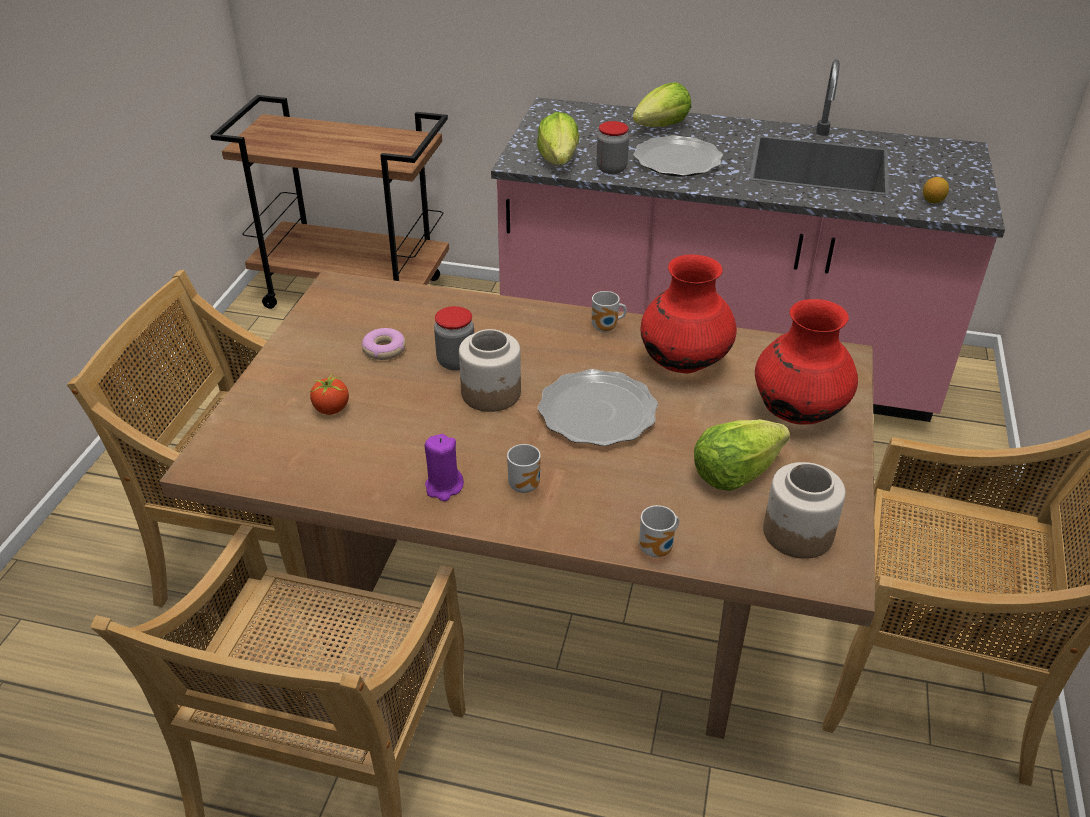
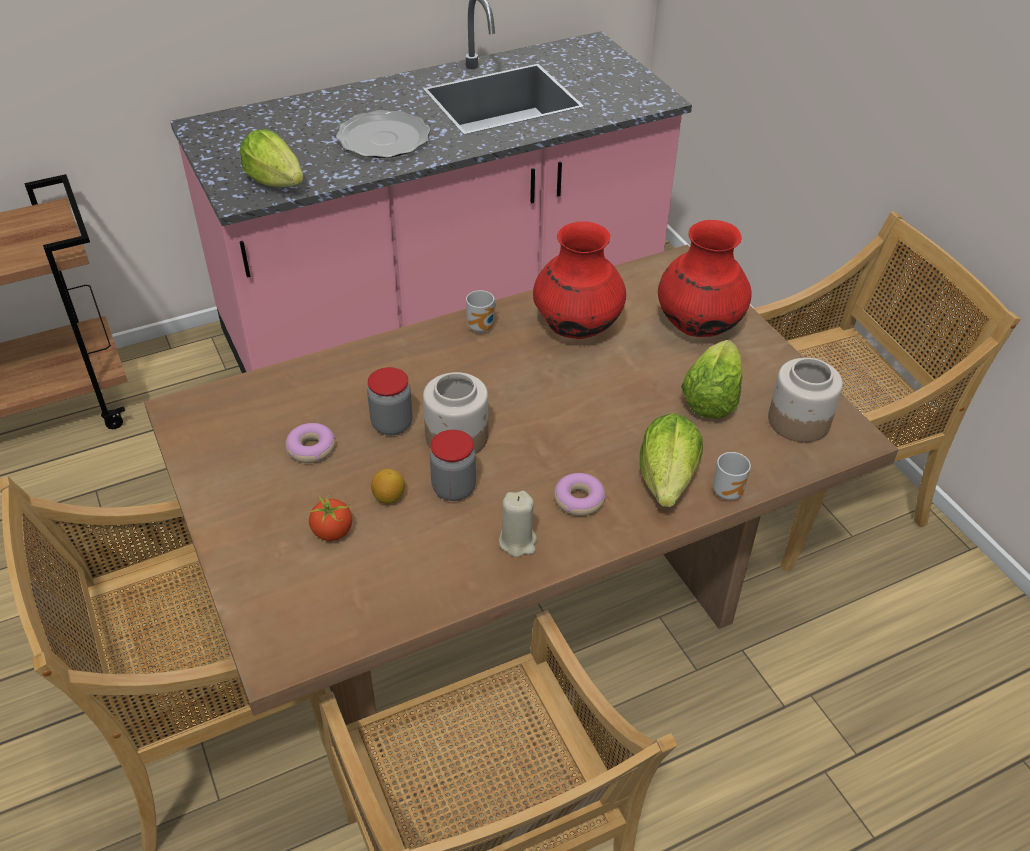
camera: 40 degrees left, 5 degrees up
purple candle [425,434,464,501] -> beige candle [499,491,537,557]
mug [507,444,541,493] -> donut [554,473,606,516]
plate [538,369,658,446] -> none
jar [596,121,629,174] -> jar moved to [430,430,476,501]
lettuce [633,82,691,127] -> lettuce moved to [640,413,703,507]
lemon [923,177,949,203] -> lemon moved to [371,469,405,504]

